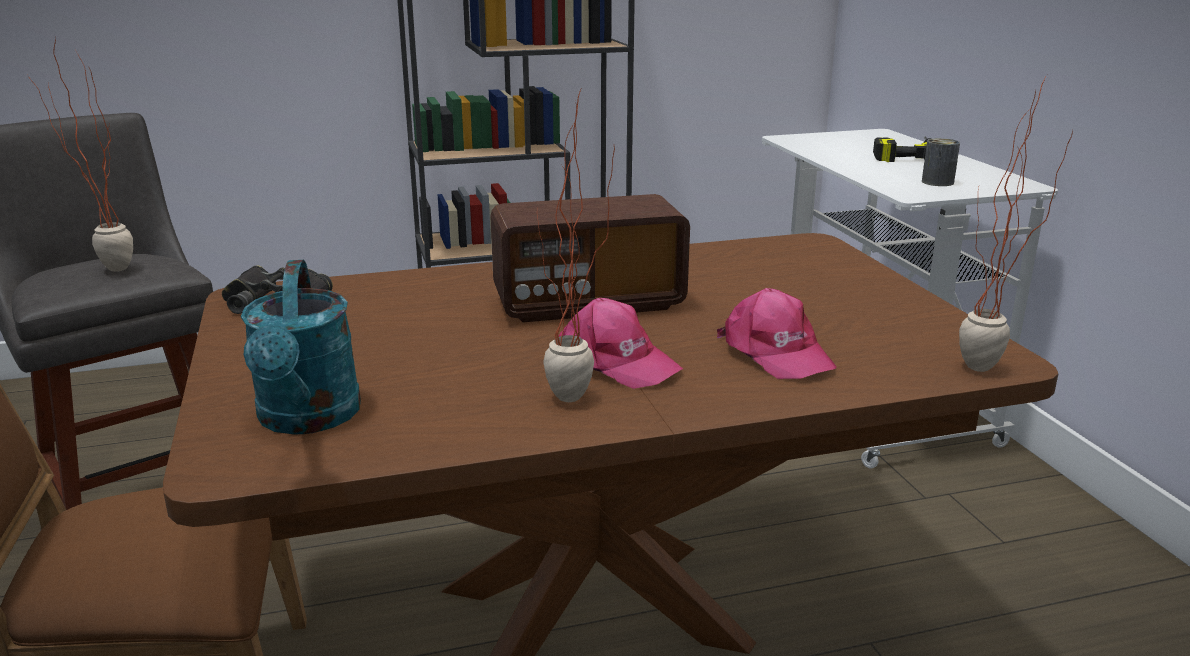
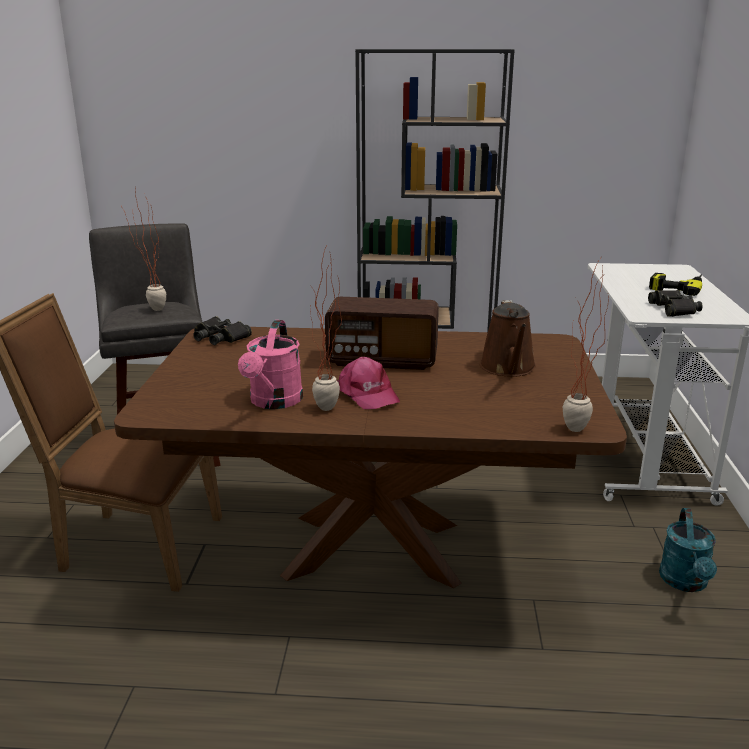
camera: 20 degrees right, 0 degrees up
turquoise watering can [241,260,361,435] -> turquoise watering can moved to [659,508,717,592]
pink cap [717,288,837,379] -> none
can [922,138,960,186] -> black binoculars [648,290,702,317]
none -> pink watering can [238,320,303,409]
none -> brown watering can [480,300,536,377]

